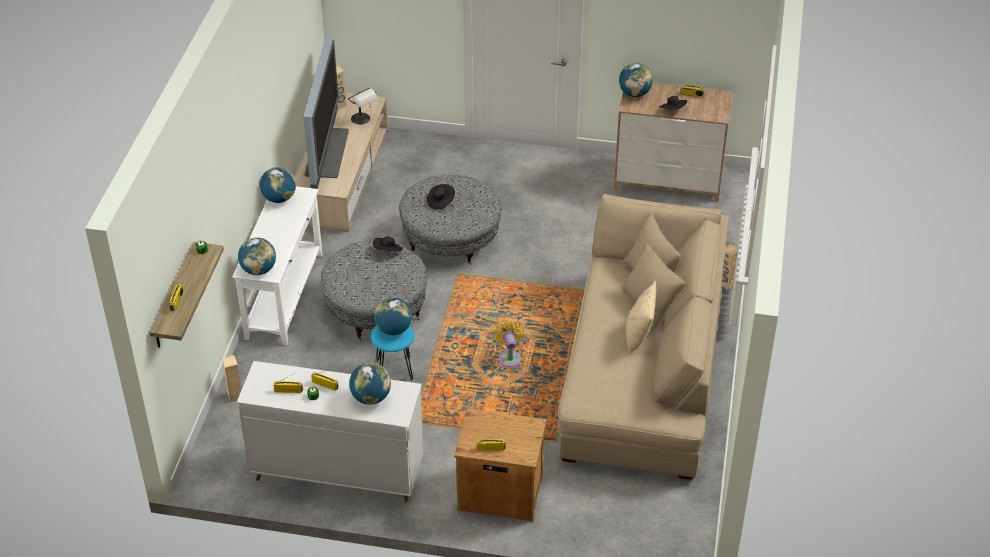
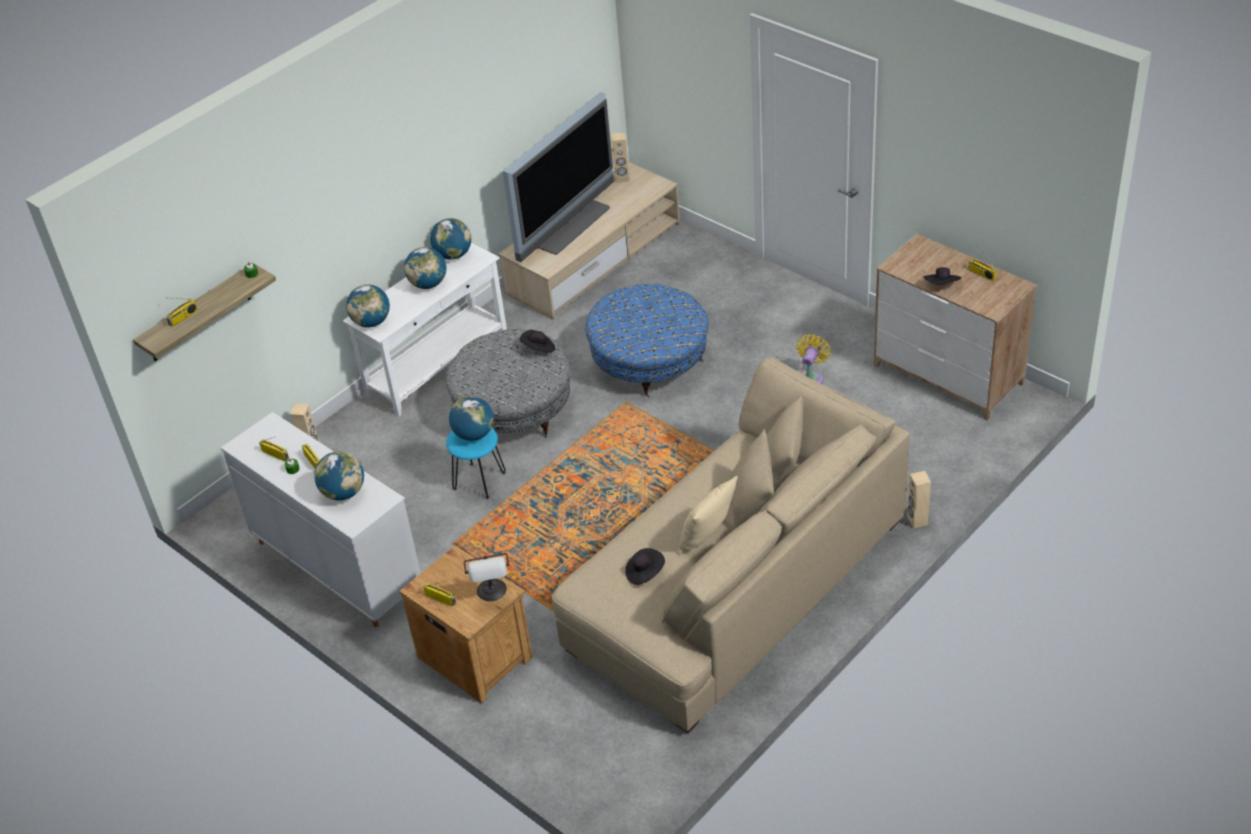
camera: 35 degrees right, 0 degrees up
table lamp [348,88,377,124] -> table lamp moved to [464,553,510,601]
grey ottoman [399,175,502,265] -> blue ottoman [585,284,708,397]
black hat [427,184,455,210] -> black hat moved to [625,548,665,585]
yellow fan [493,321,524,367] -> yellow fan moved to [796,334,831,384]
globe [619,63,653,97] -> globe moved to [404,247,446,289]

